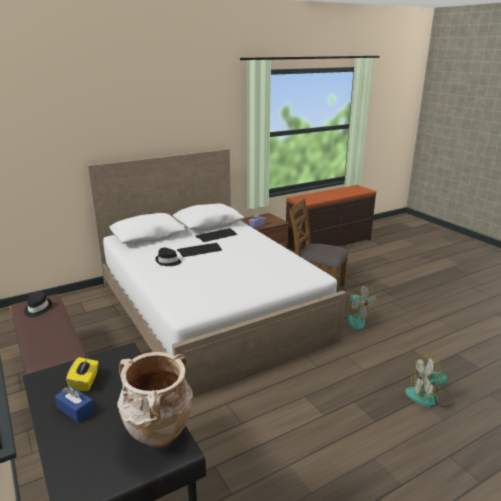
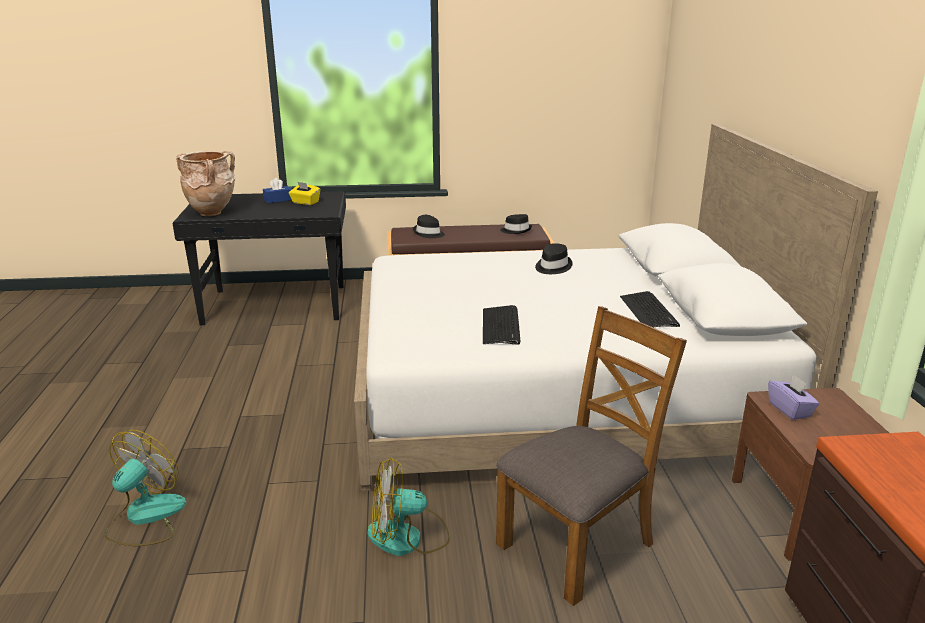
camera: 115 degrees right, 0 degrees up
keyboard [177,243,222,257] -> keyboard moved to [483,305,520,345]
none -> black hat [413,215,445,238]

